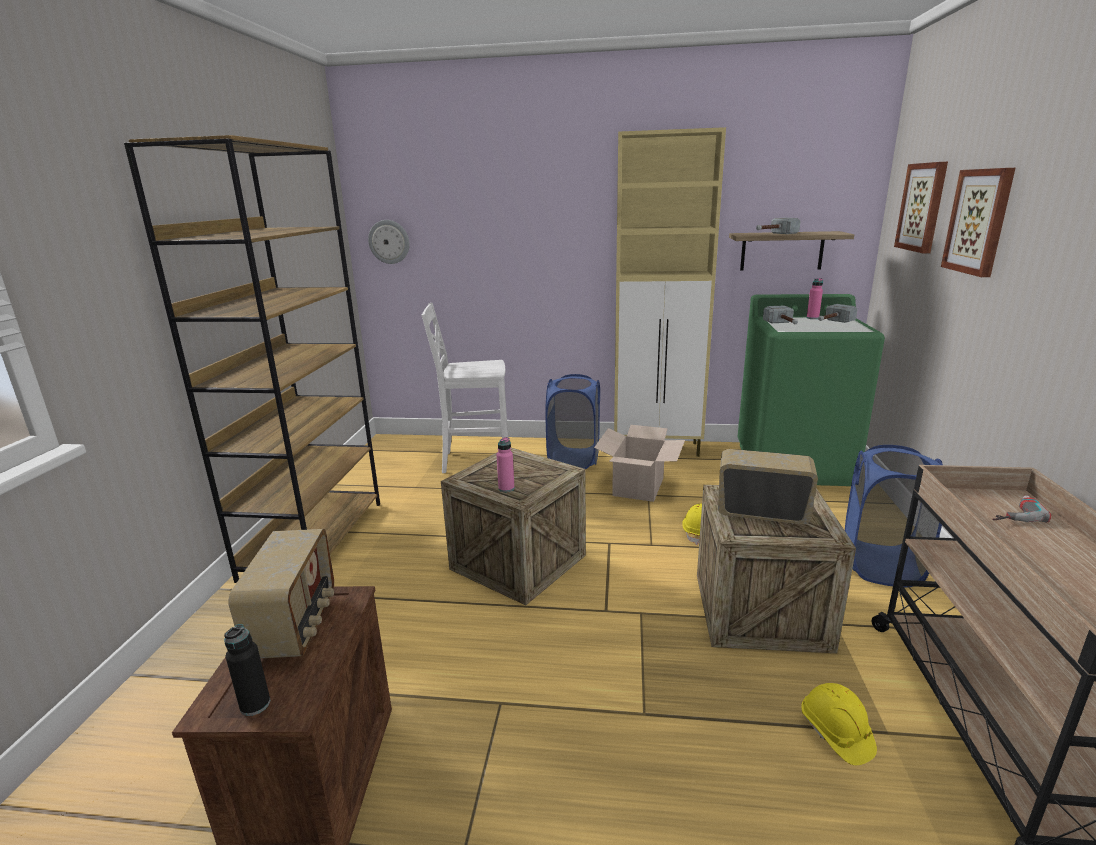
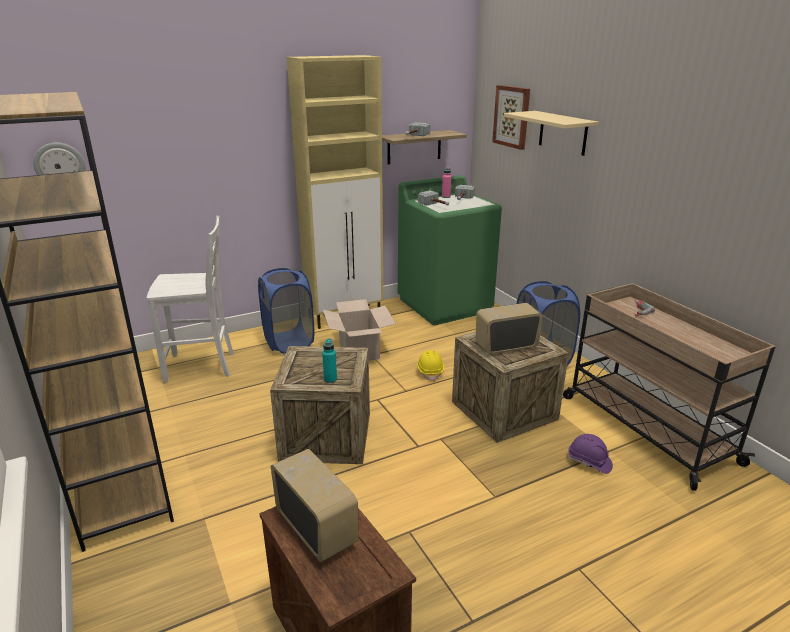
camera: 35 degrees left, 5 degrees up
black bottle [224,624,270,716] -> none
white chair [421,303,508,473] -> white chair turned 150 degrees counterclockwise [147,216,234,383]
pink bottle [496,437,515,492] -> turquoise bottle [322,339,337,383]
yellow hard hat [801,683,877,765] -> purple hard hat [567,434,613,474]
picture [941,168,1015,277] -> beige shelf [504,111,599,156]

